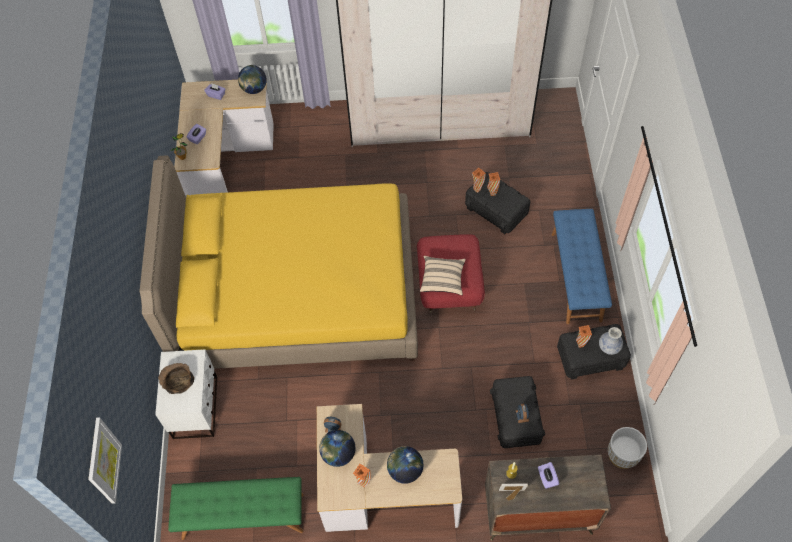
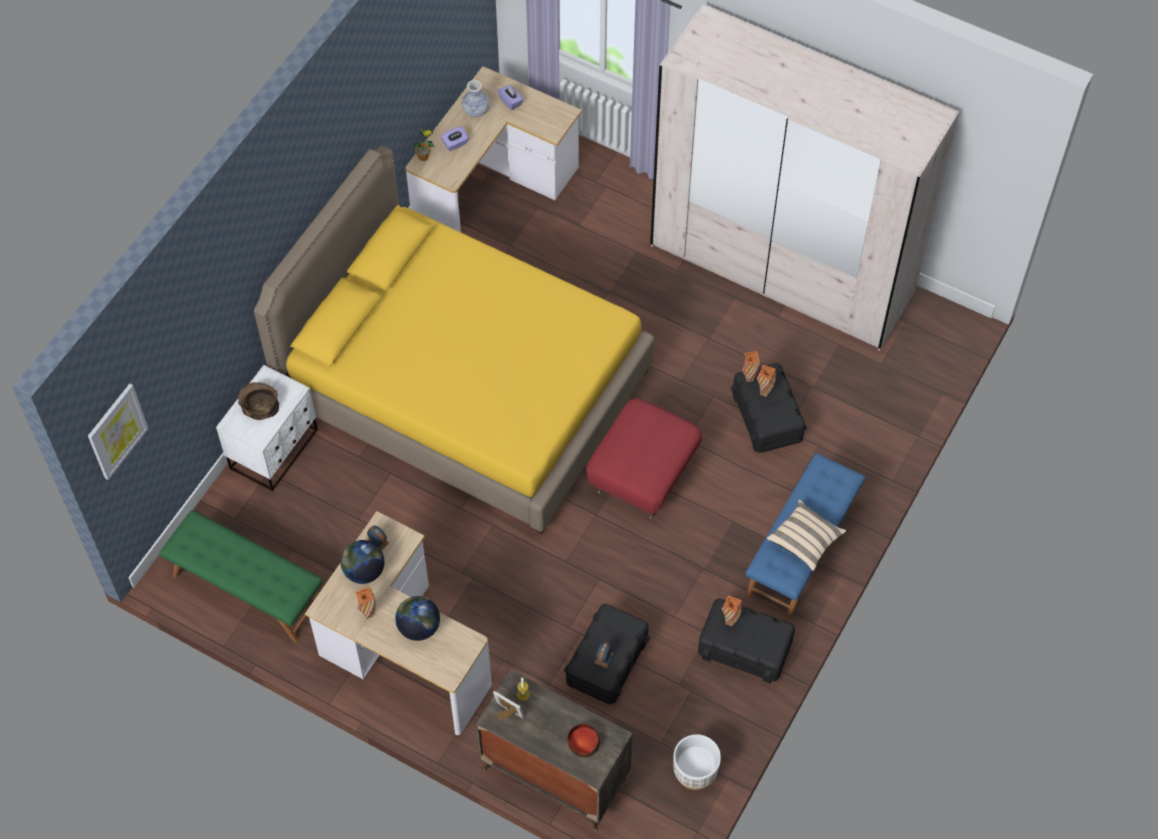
camera: 30 degrees right, 0 degrees up
globe [238,65,267,94] -> none
beige pillow [420,256,466,295] -> beige pillow moved to [767,499,847,571]
purple tissue box [538,462,559,489] -> none
vase [599,327,623,355] -> vase moved to [462,80,490,117]
none -> bowl [568,724,600,757]

